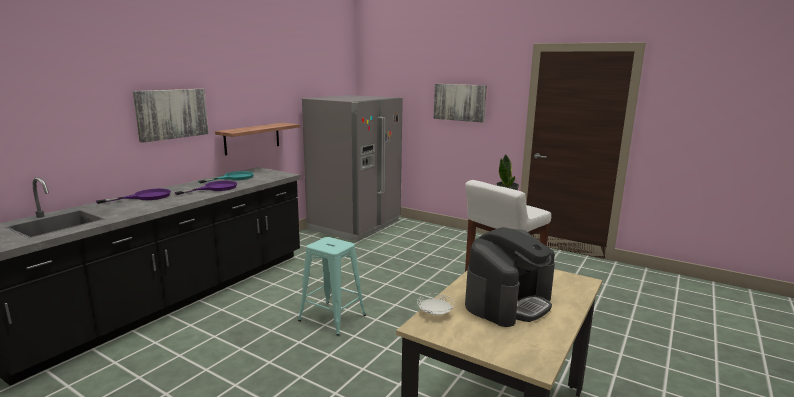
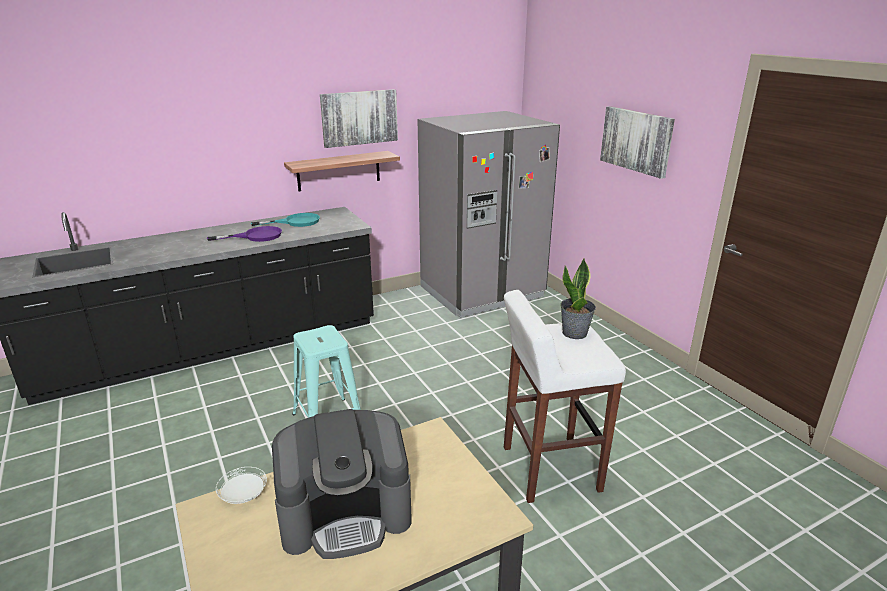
camera: 30 degrees right, 10 degrees up
purple frying pan [96,188,171,204] -> none
picture [133,89,209,143] -> picture moved to [320,89,398,148]

